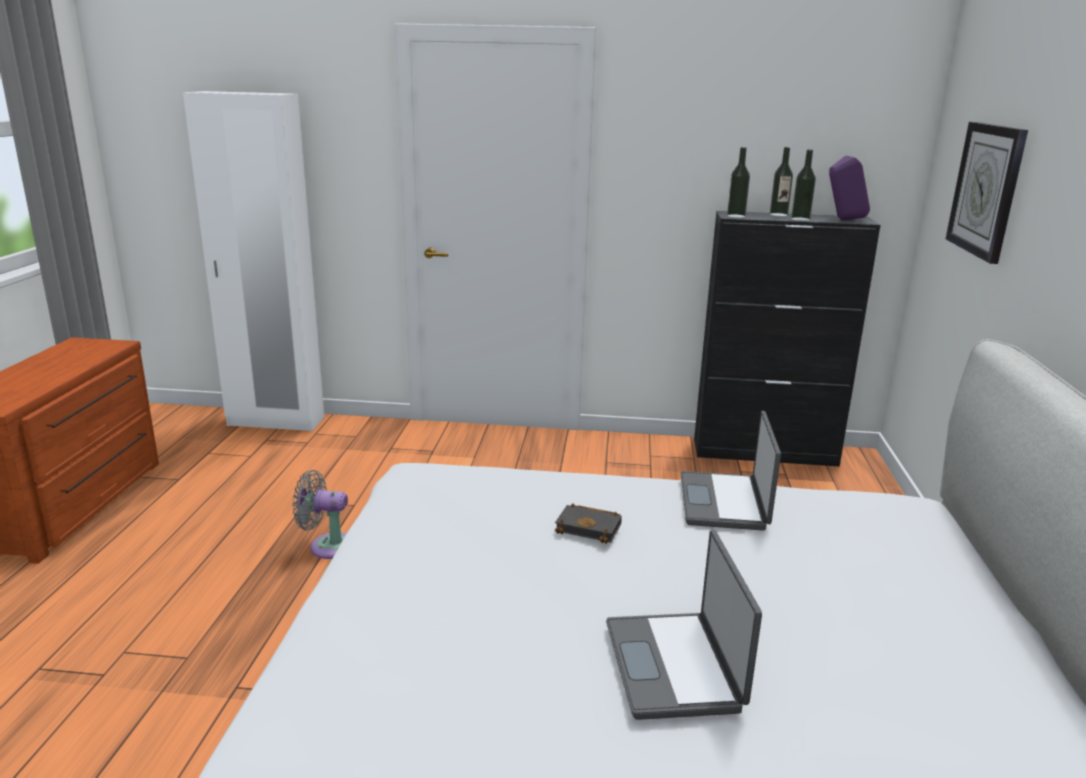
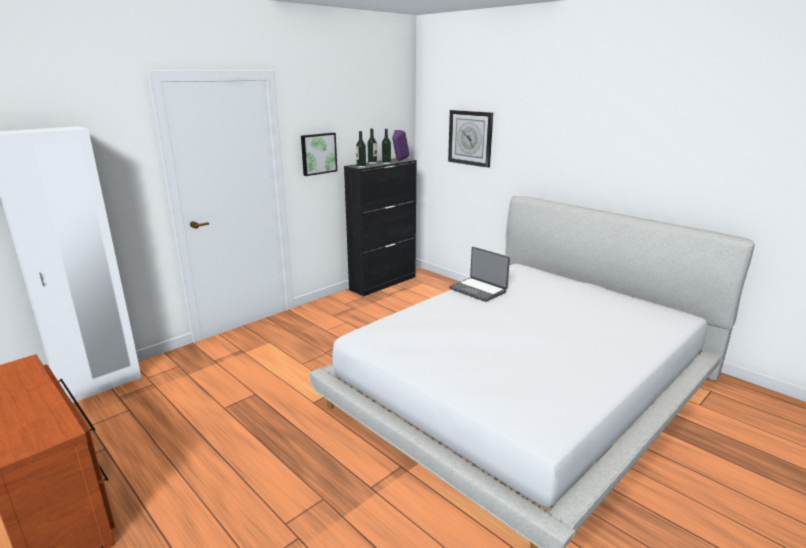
camera: 50 degrees left, 0 degrees up
grey fan [293,470,348,559] -> none
black book [555,503,622,544] -> none
laptop [606,530,762,720] -> none
none -> picture [301,133,337,176]

